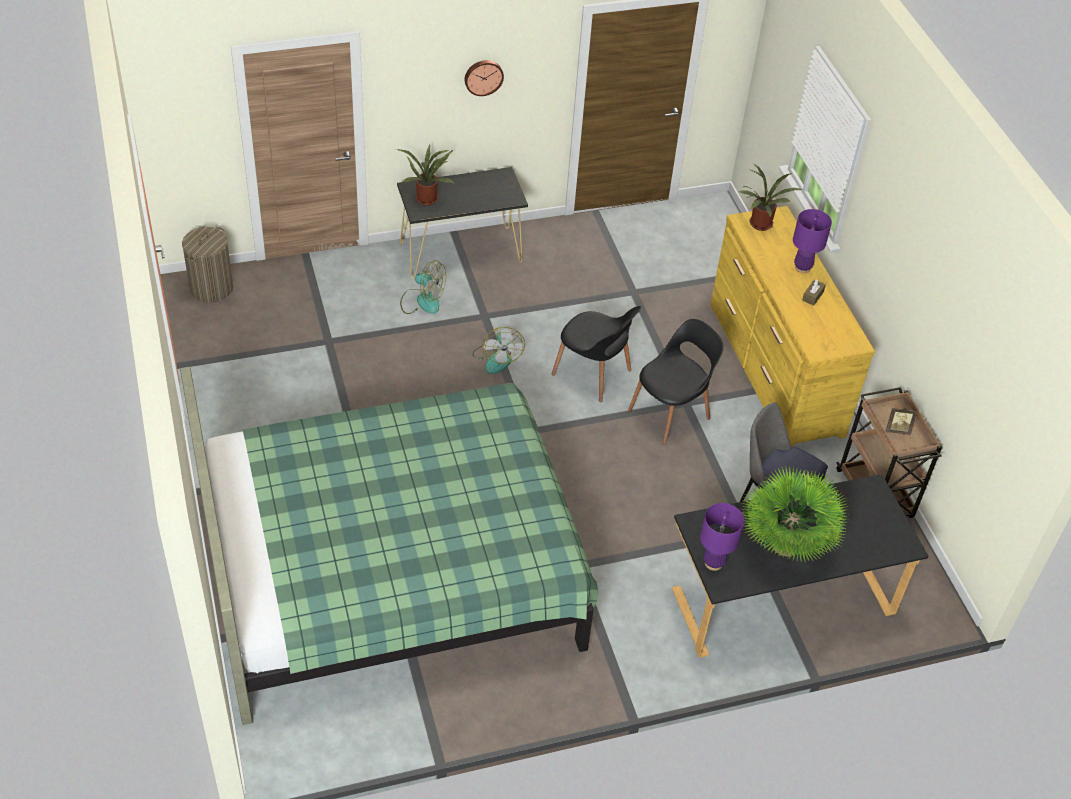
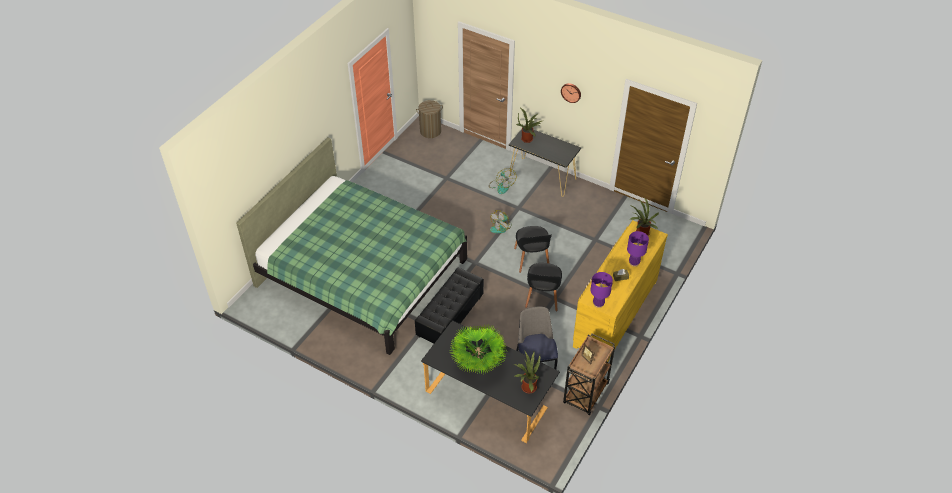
camera: 50 degrees right, 0 degrees up
black chair [628,319,723,445] -> black chair turned 90 degrees clockwise [525,263,562,311]
purple table lamp [700,503,744,571] -> purple table lamp moved to [590,272,613,308]
none -> black ottoman [415,268,484,343]
none -> potted plant [514,350,540,393]

